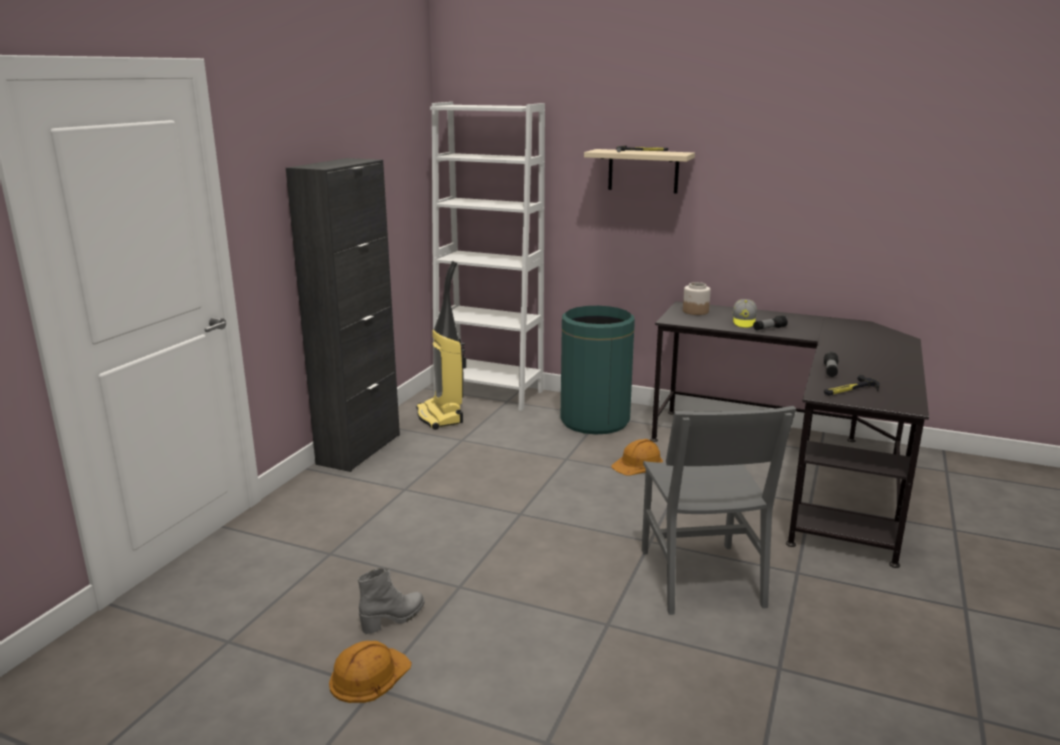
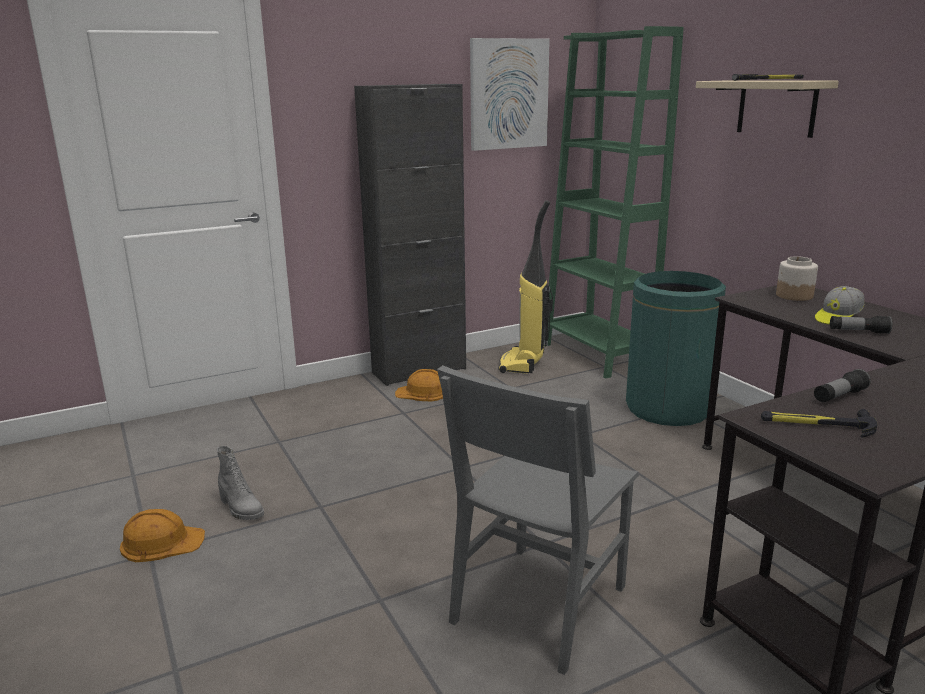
camera: 40 degrees right, 0 degrees up
grey boot [358,568,424,634] -> grey boot turned 45 degrees clockwise [217,446,264,520]
white bookcase [430,102,545,411] -> green bookcase [546,26,684,379]
orange hard hat [611,439,663,476] -> orange hard hat moved to [395,369,443,401]
none -> picture [470,38,550,151]

